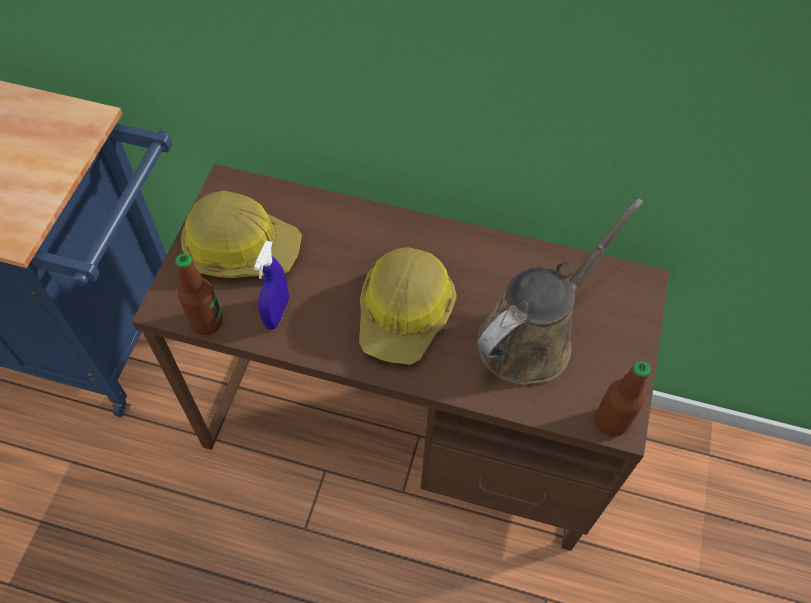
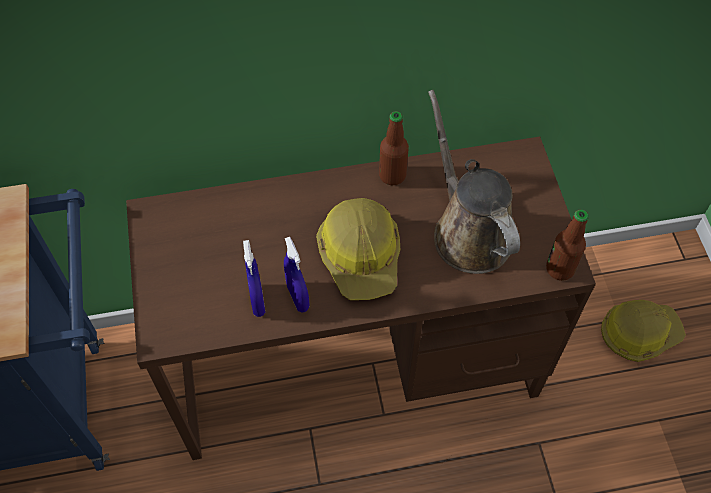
camera: 25 degrees left, 0 degrees up
bottle [175,253,223,335] -> bottle moved to [379,111,409,185]
hard hat [181,191,302,278] -> hard hat moved to [601,300,686,362]
brown watering can [477,198,644,385] -> brown watering can turned 45 degrees counterclockwise [428,90,520,274]
none -> blue spray bottle [284,237,310,313]

